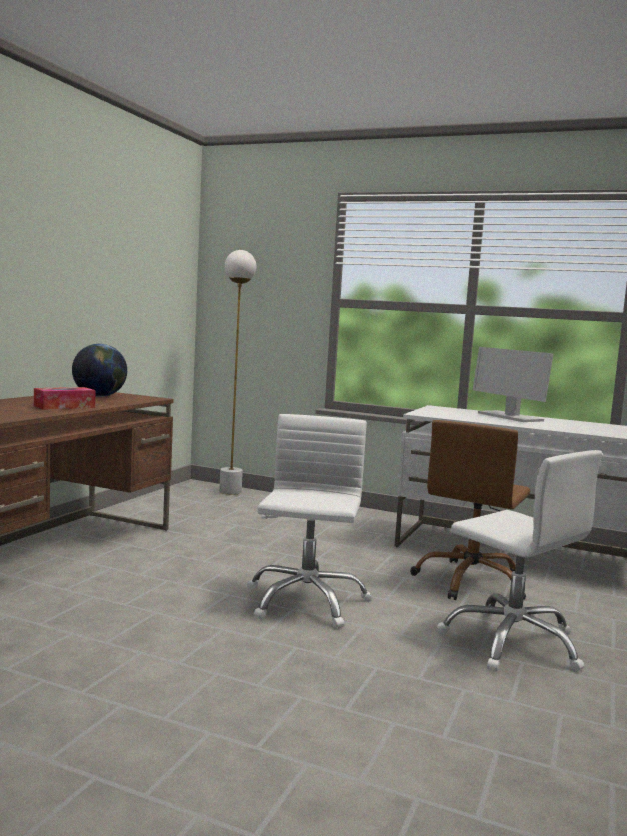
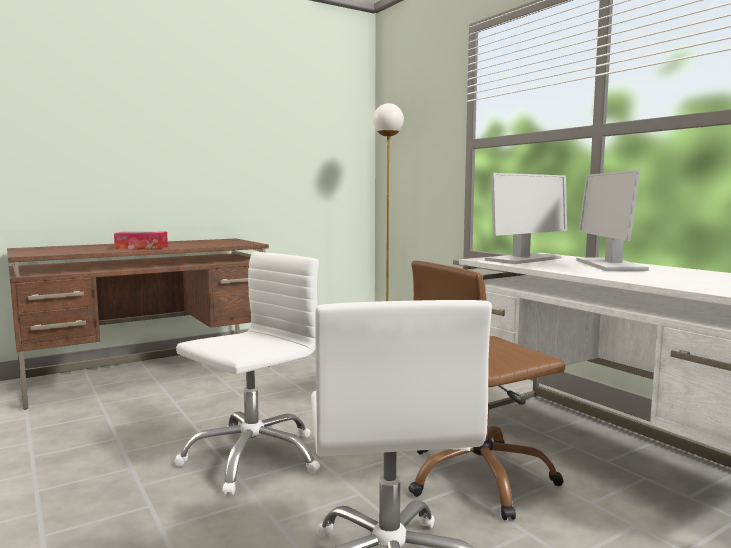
camera: 35 degrees right, 0 degrees up
globe [72,344,127,397] -> none
none -> monitor [485,173,567,264]

